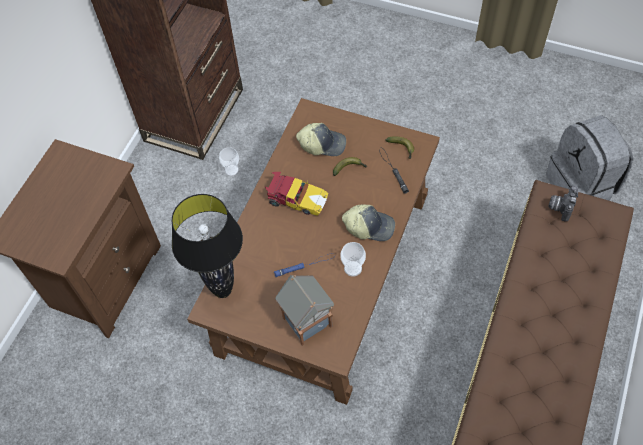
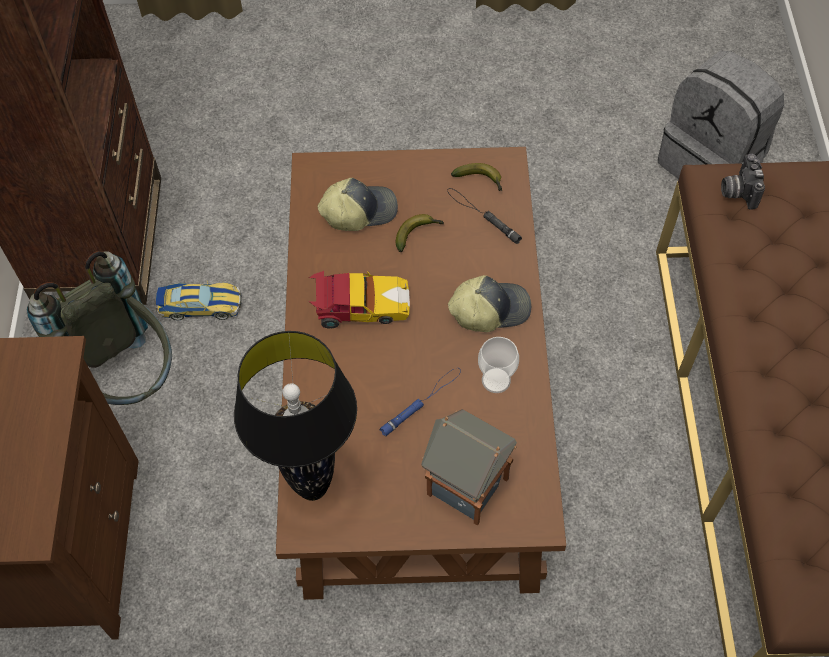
camera: 25 degrees left, 0 degrees up
cup [219,147,239,176] -> toy car [156,281,242,320]
none -> grey backpack [27,251,172,405]

